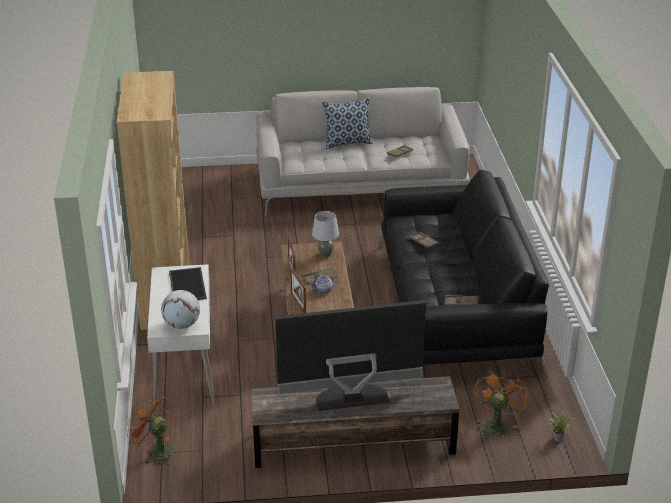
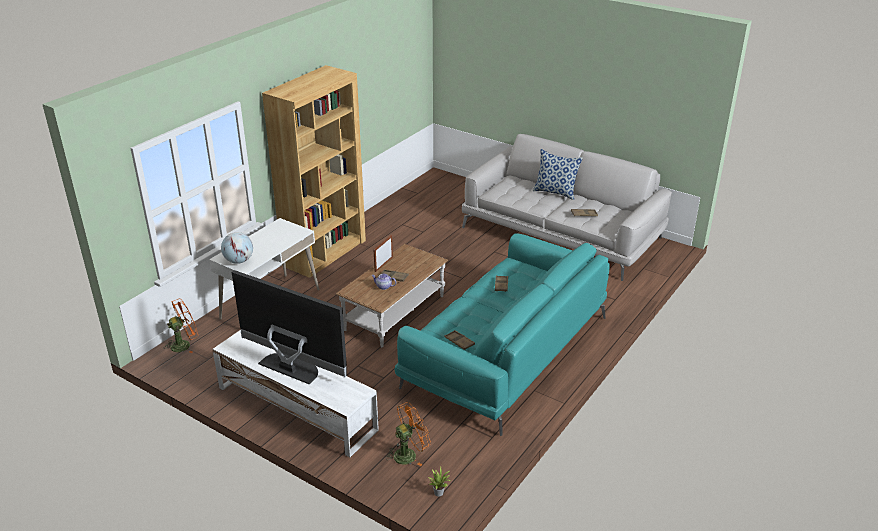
camera: 40 degrees right, 0 degrees up
orange fan [127,393,173,467] -> orange fan turned 75 degrees clockwise [166,298,198,354]
tray [169,267,207,300] -> none
brown tv stand [251,376,459,468] -> white tv stand [212,330,379,457]
picture frame [290,267,306,313] -> none
grey table lamp [312,211,339,257] -> none
black sofa [379,170,549,379] -> turquoise sofa [395,233,609,436]

